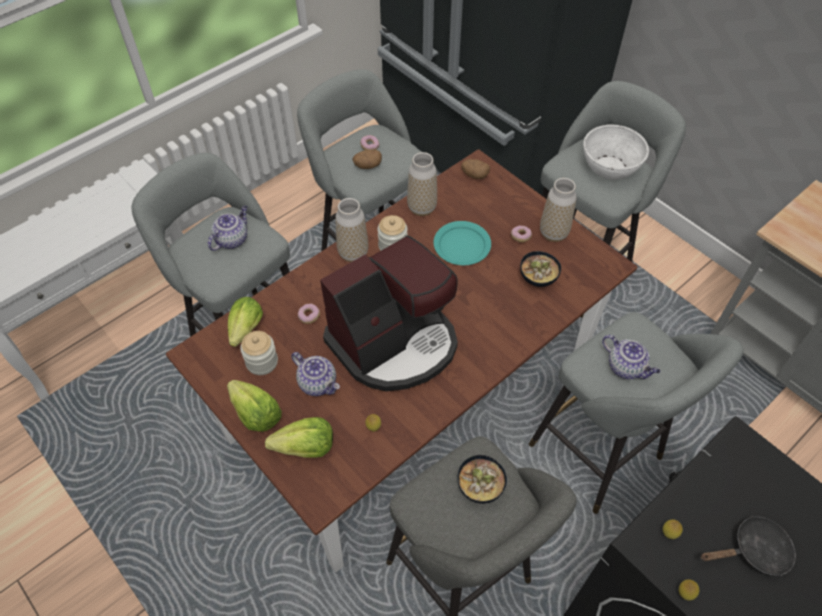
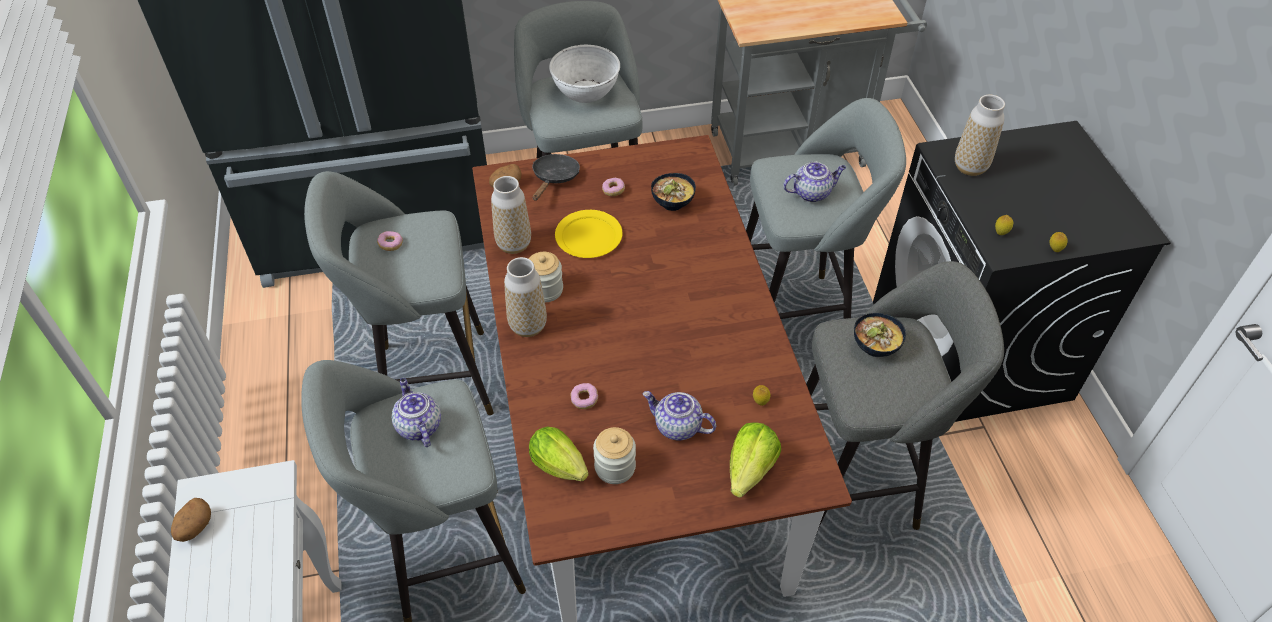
camera: 60 degrees left, 5 degrees down
lettuce [227,380,282,432] -> none
teapot [291,352,340,396] -> teapot turned 135 degrees counterclockwise [643,391,716,441]
coffee machine [320,235,458,391] -> none
potato [352,150,382,169] -> potato moved to [171,498,211,542]
turquoise plate [433,221,491,265] -> yellow plate [555,210,623,258]
vase [540,178,576,242] -> vase moved to [955,95,1005,176]
black frying pan [700,516,796,576] -> black frying pan moved to [532,154,580,201]

